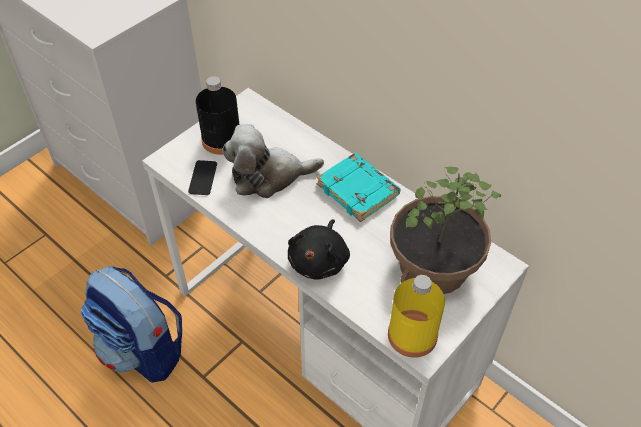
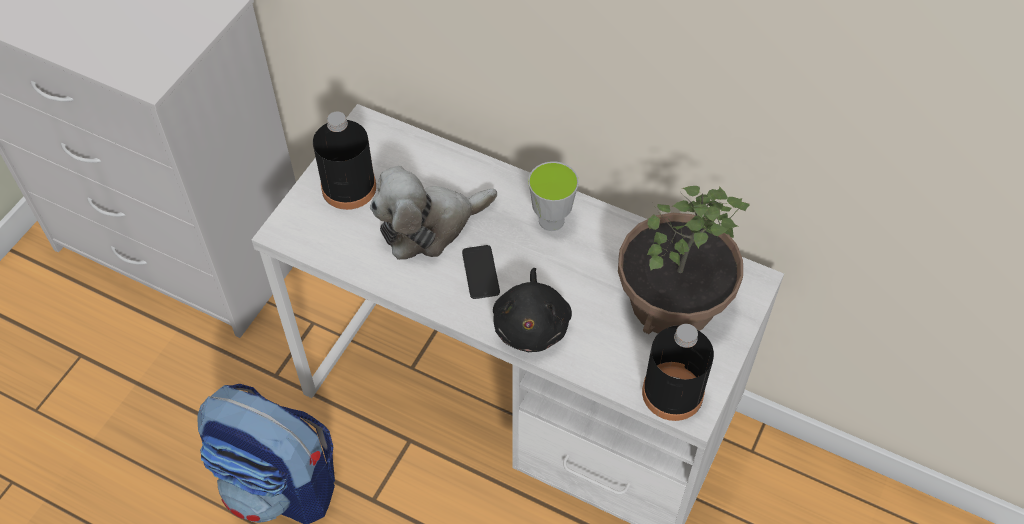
camera: 15 degrees left, 5 degrees up
phone [188,160,217,195] -> phone moved to [462,245,500,299]
turquoise book [317,153,401,222] -> cup [528,161,579,231]
yellow bottle [388,275,445,358] -> black bottle [642,324,714,421]

